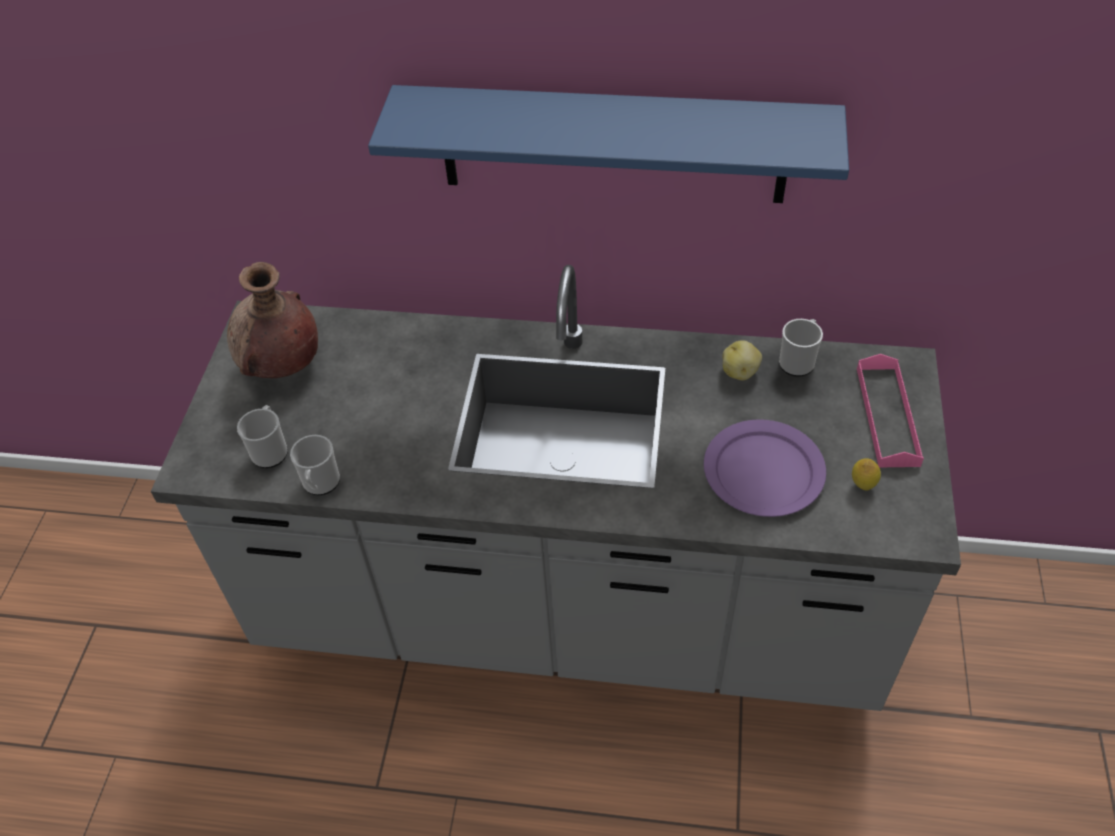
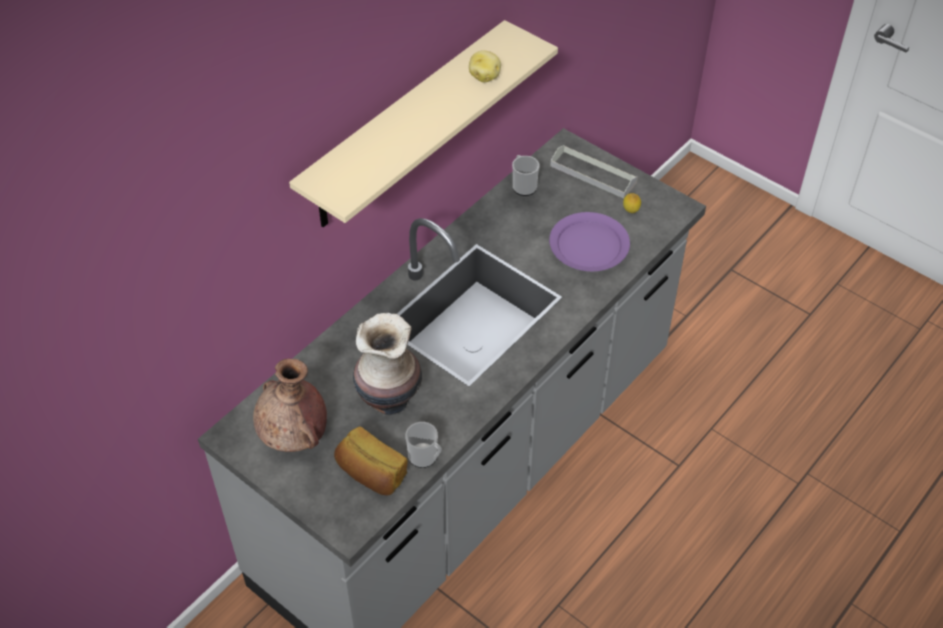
camera: 60 degrees left, 0 degrees up
mug [237,405,288,468] -> bread [334,427,408,496]
blue shelf [368,85,849,203] -> beige shelf [289,20,558,227]
potato [722,340,762,380] -> potato moved to [469,50,501,82]
pink tray [857,354,924,467] -> grey tray [550,145,638,198]
none -> vase [353,312,422,416]

